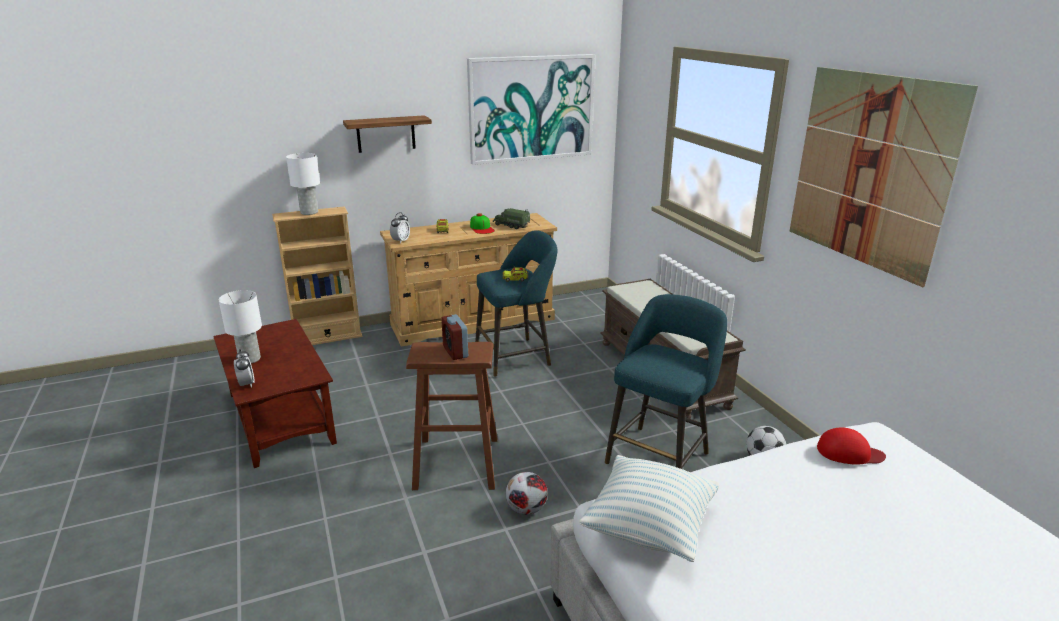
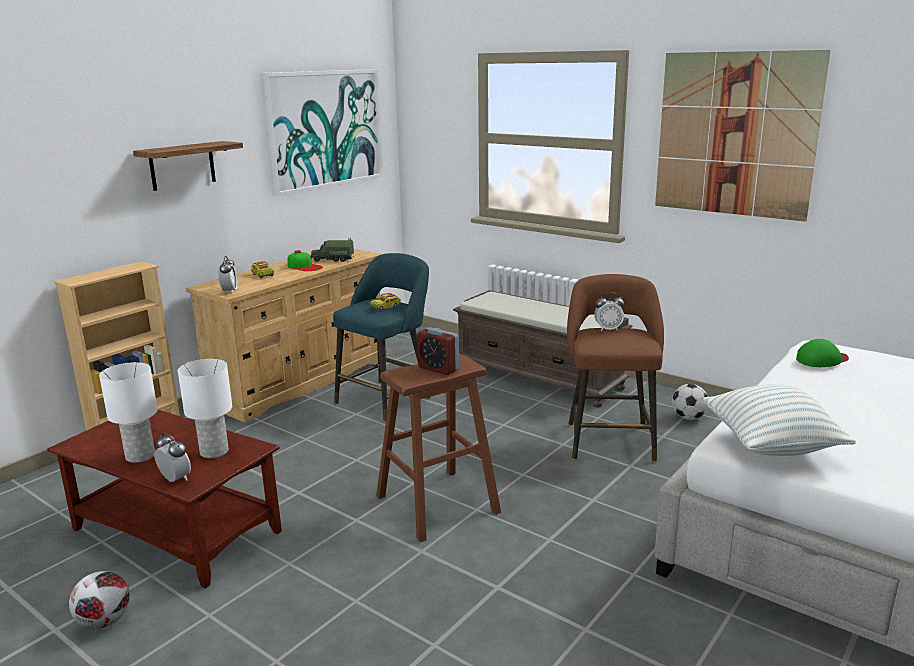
camera: 30 degrees left, 5 degrees down
white table lamp [286,153,320,215] -> white table lamp moved to [178,359,232,458]
football [506,472,548,515] -> football moved to [69,571,130,629]
turquoise stool [605,294,727,469] -> brown stool [567,274,664,462]
red cap [817,427,886,465] -> green cap [796,339,849,367]
none -> alarm clock [594,292,625,331]

